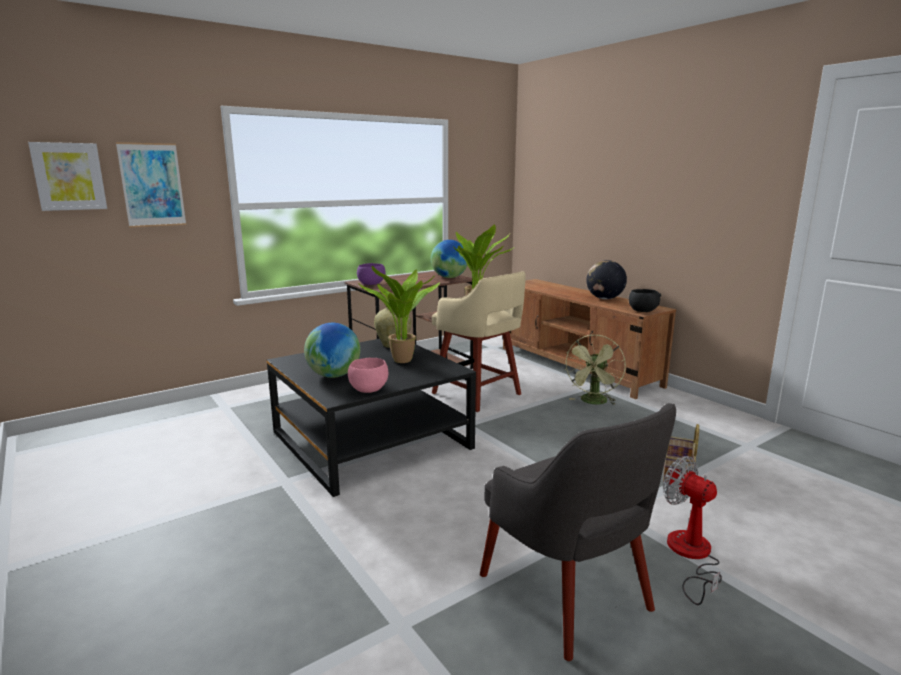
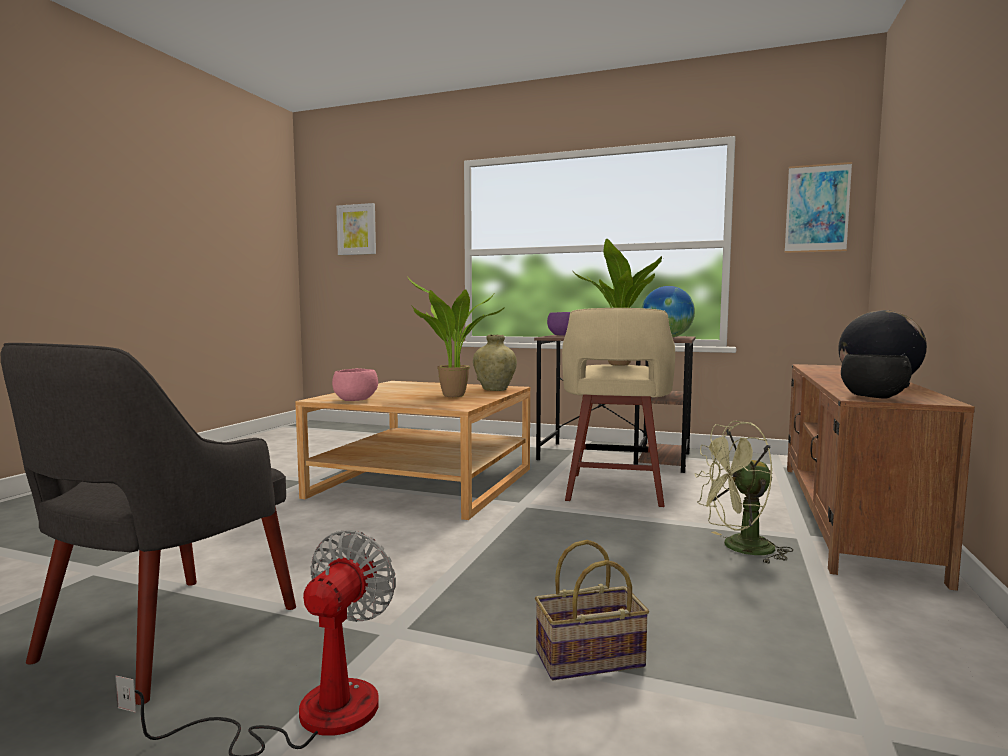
camera: 55 degrees right, 10 degrees down
picture [116,142,186,227] -> picture moved to [784,162,852,253]
black coffee table [266,339,476,497] -> beige coffee table [295,381,530,520]
globe [304,323,360,378] -> none

